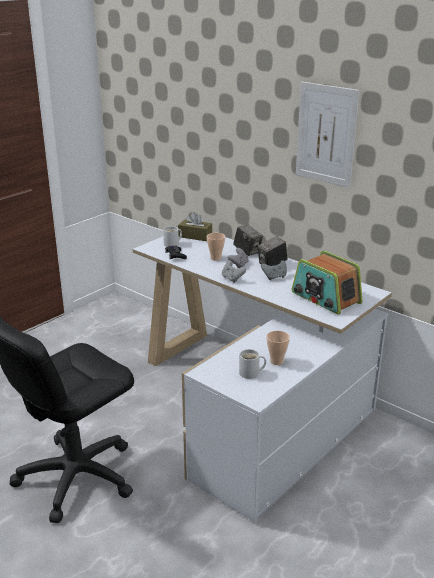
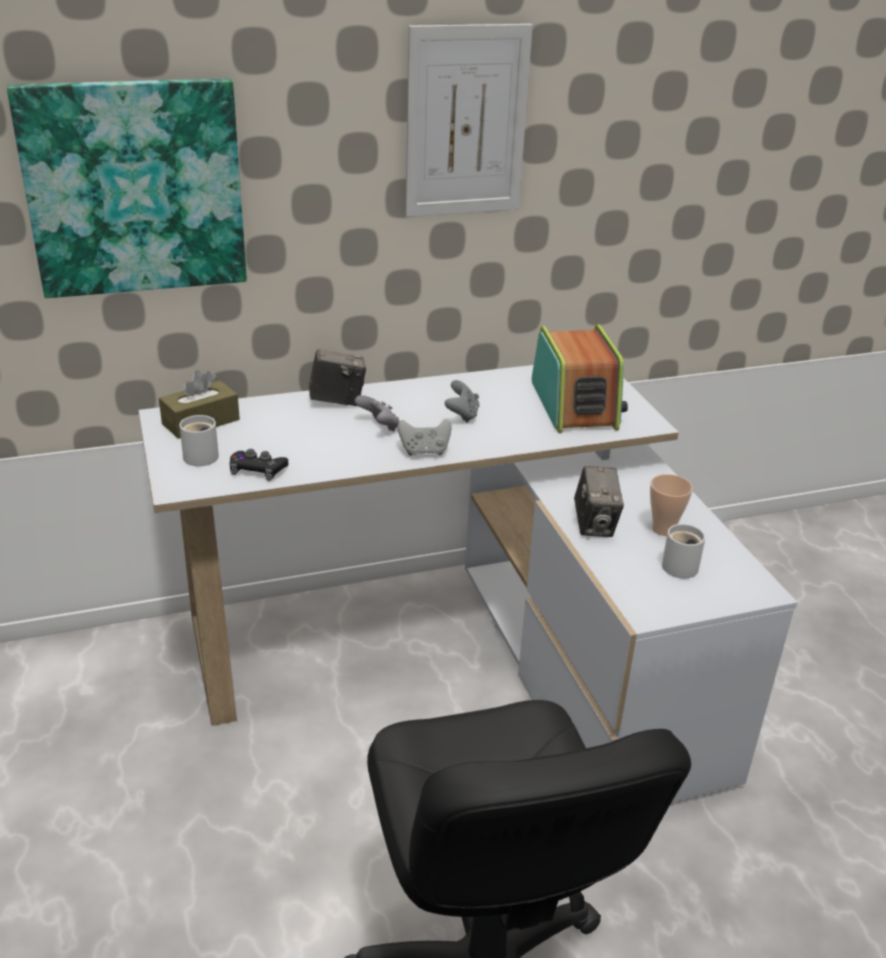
camera: 60 degrees left, 5 degrees up
cup [207,233,225,260] -> none
camera [258,236,288,266] -> camera moved to [574,466,624,537]
radio [292,251,362,315] -> radio turned 90 degrees counterclockwise [532,325,628,433]
none -> picture [7,78,247,298]

